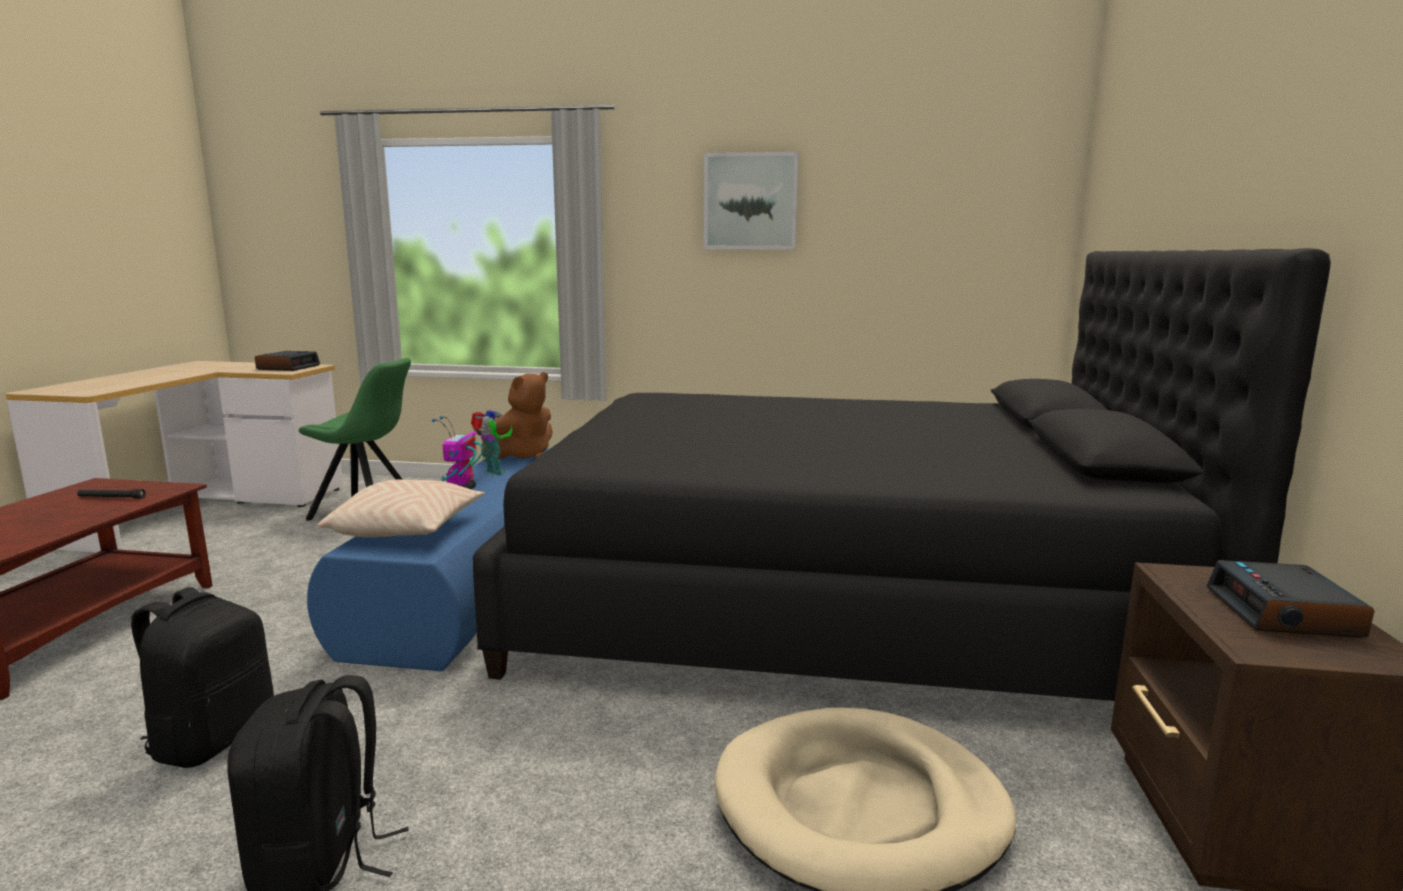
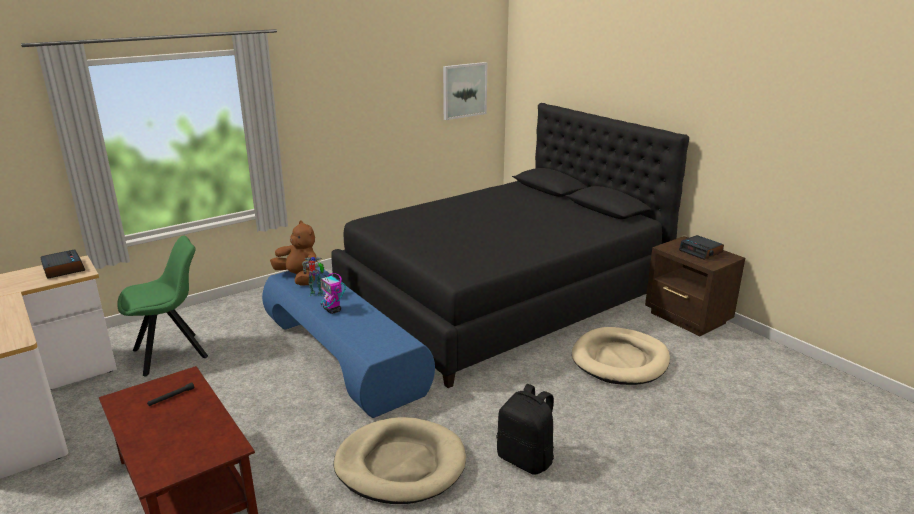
camera: 45 degrees left, 10 degrees up
black backpack [131,587,274,768] -> beige dog bed [334,417,466,504]
beige pillow [318,479,485,537] -> none
brown plush toy [481,372,553,459] -> brown plush toy turned 45 degrees counterclockwise [270,221,318,286]
picture [704,152,799,250] -> picture moved to [443,62,487,120]

